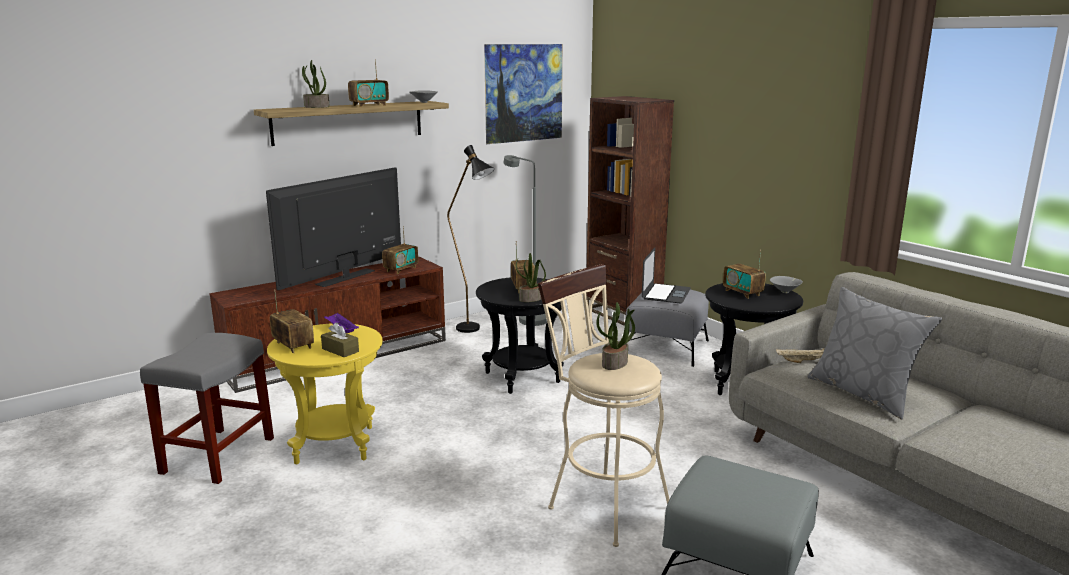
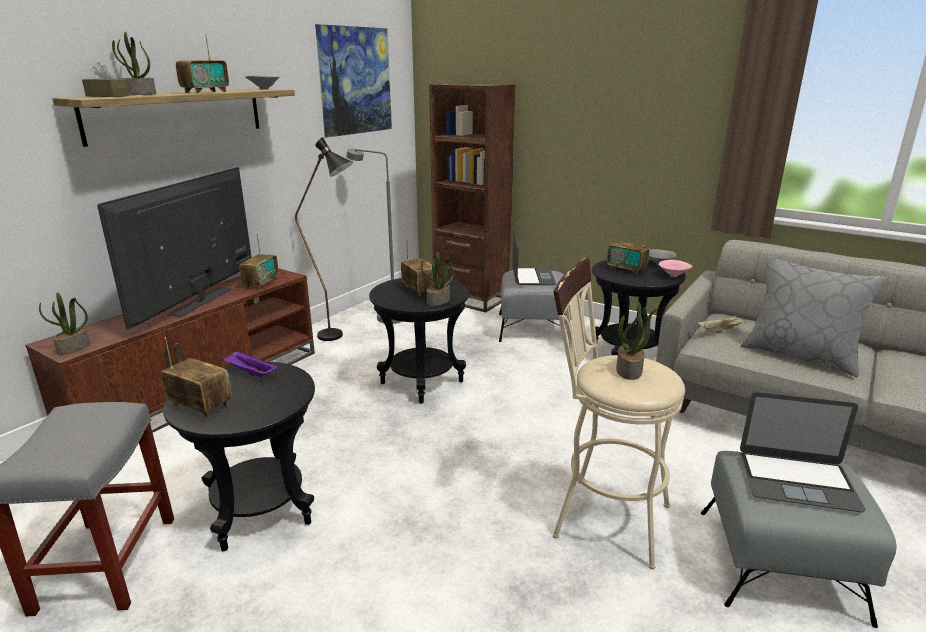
camera: 20 degrees left, 5 degrees up
yellow side table [267,323,383,465] -> black side table [163,361,315,551]
brown tissue box [321,322,359,357] -> brown tissue box moved to [82,62,129,97]
none -> potted plant [39,292,90,355]
none -> pink bowl [659,260,692,277]
none -> laptop [740,392,866,512]

